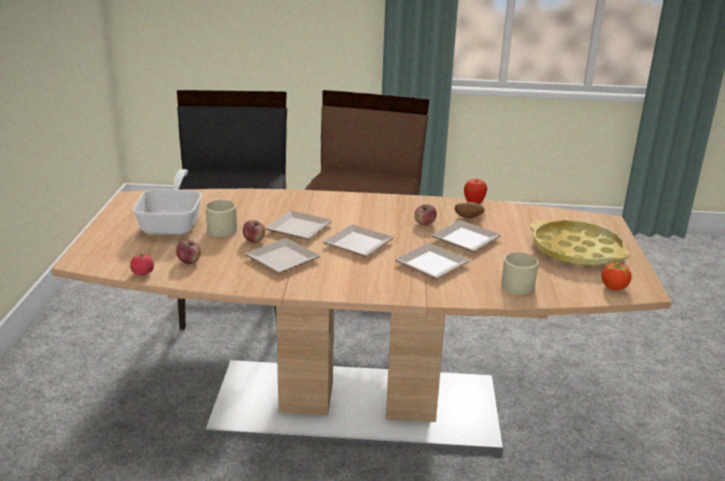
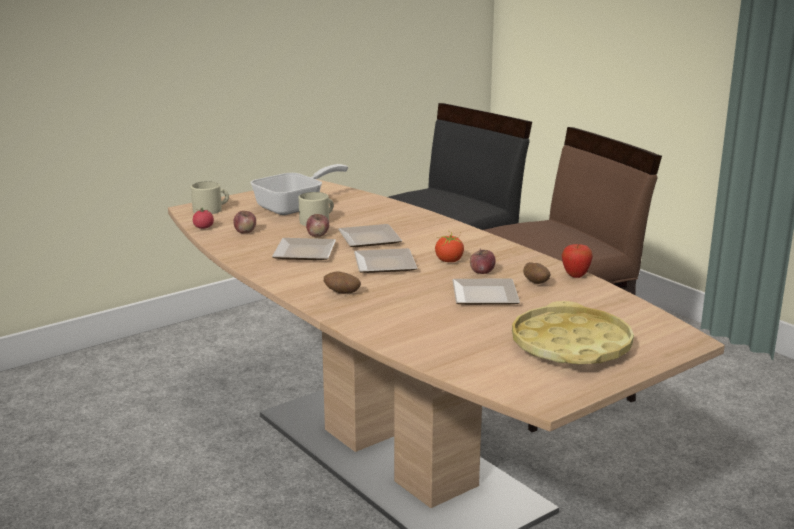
camera: 50 degrees right, 5 degrees down
plate [395,243,470,279] -> none
beige mug [501,253,539,295] -> beige mug moved to [191,181,229,214]
tomato [602,256,632,290] -> tomato moved to [435,231,464,262]
none -> potato [324,272,361,294]

